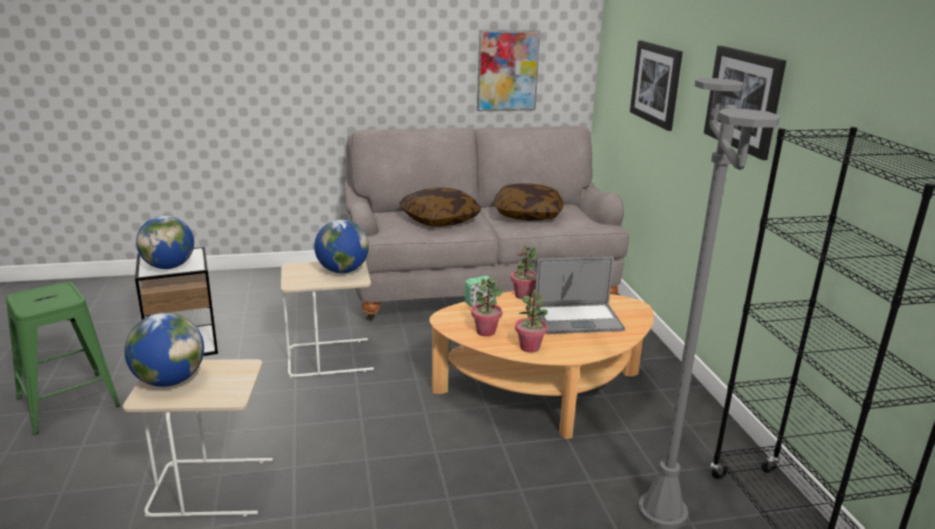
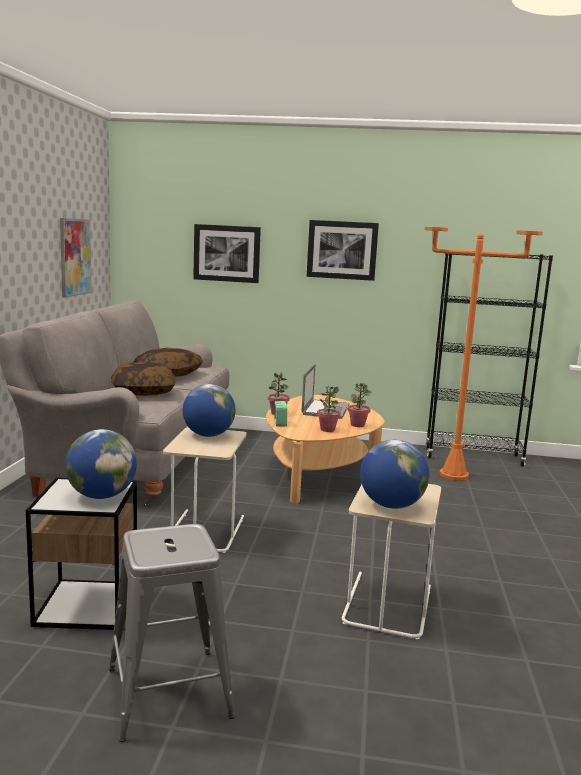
camera: 70 degrees left, 10 degrees down
green stool [6,282,120,434] -> grey stool [109,524,235,742]
grey floor lamp [638,78,780,529] -> orange floor lamp [425,227,543,480]

